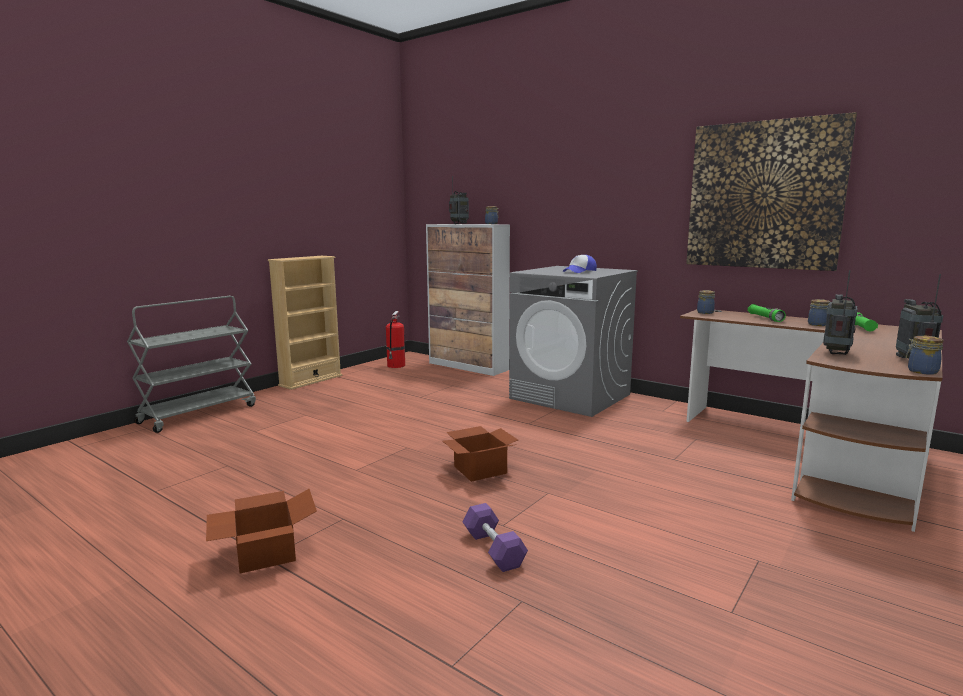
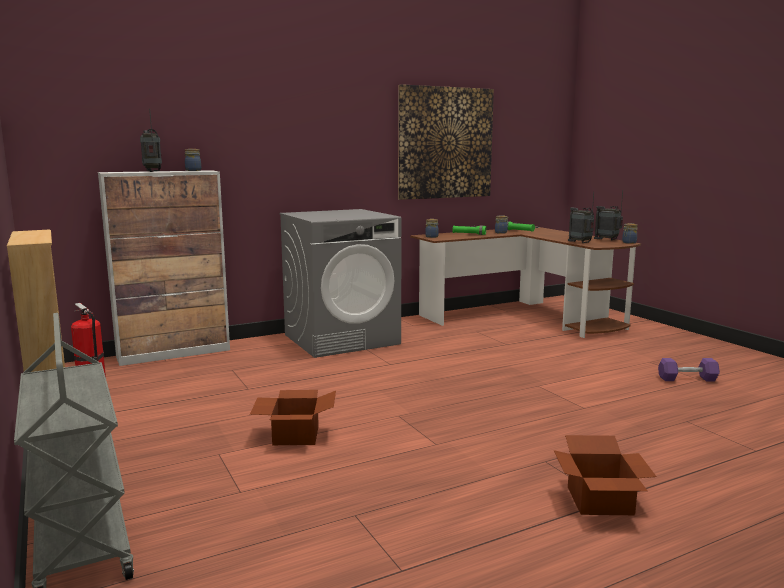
camera: 65 degrees left, 0 degrees up
cardboard box [443,426,518,482] -> cardboard box moved to [250,390,336,445]
purple dumbbell [463,503,528,572] -> purple dumbbell moved to [658,358,720,381]
cap [563,255,597,273] -> none

